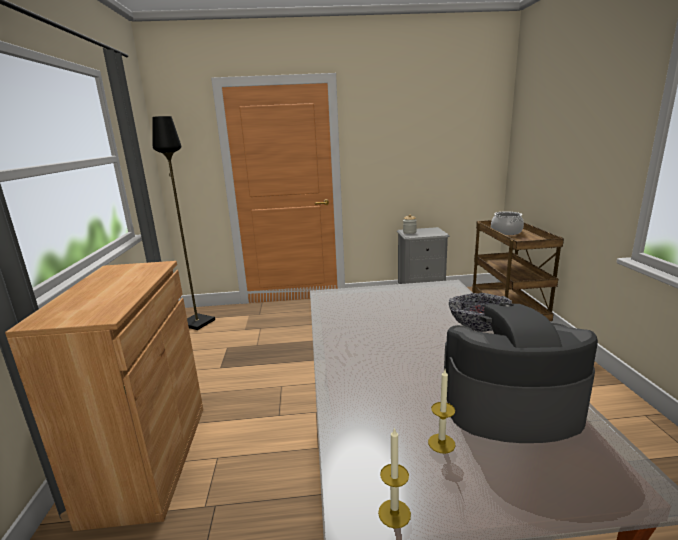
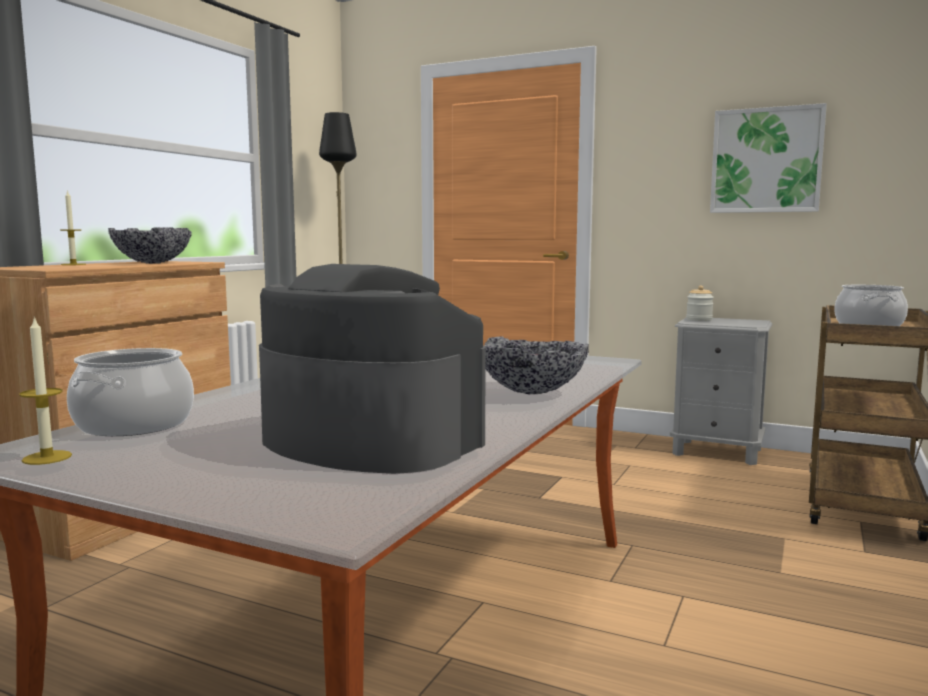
camera: 30 degrees right, 10 degrees down
candle [428,370,456,454] -> candle moved to [60,190,86,265]
none -> cooking pot [67,348,194,436]
none -> bowl [108,227,192,264]
none -> picture [710,103,827,213]

